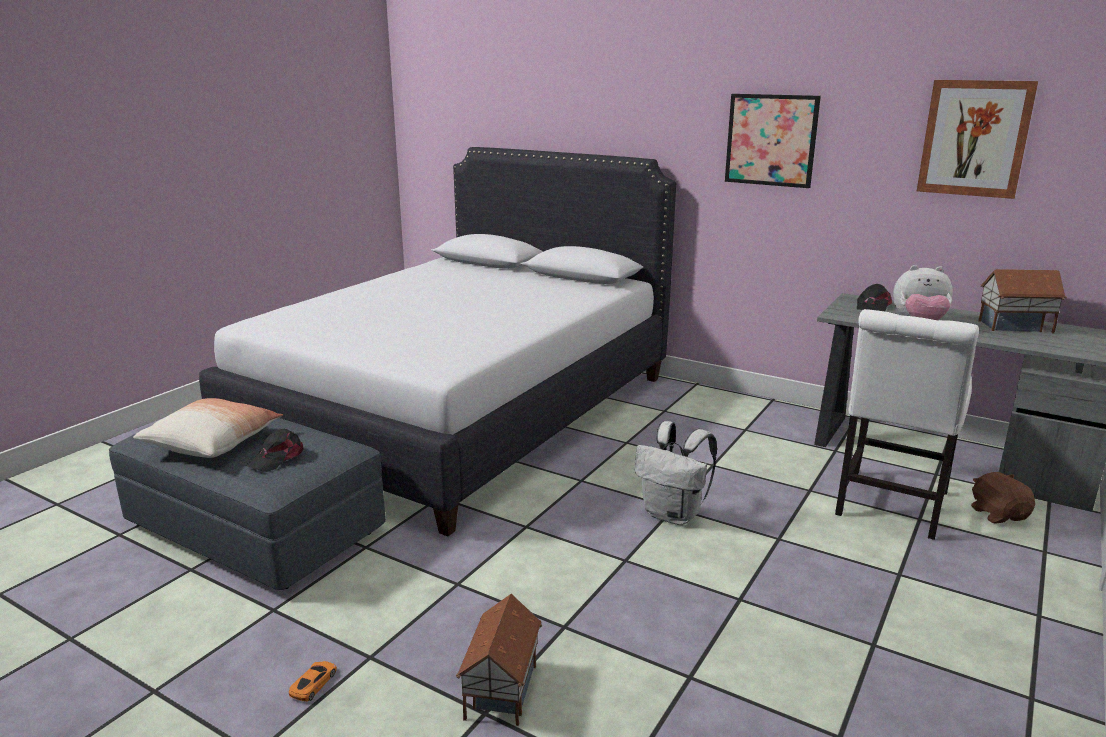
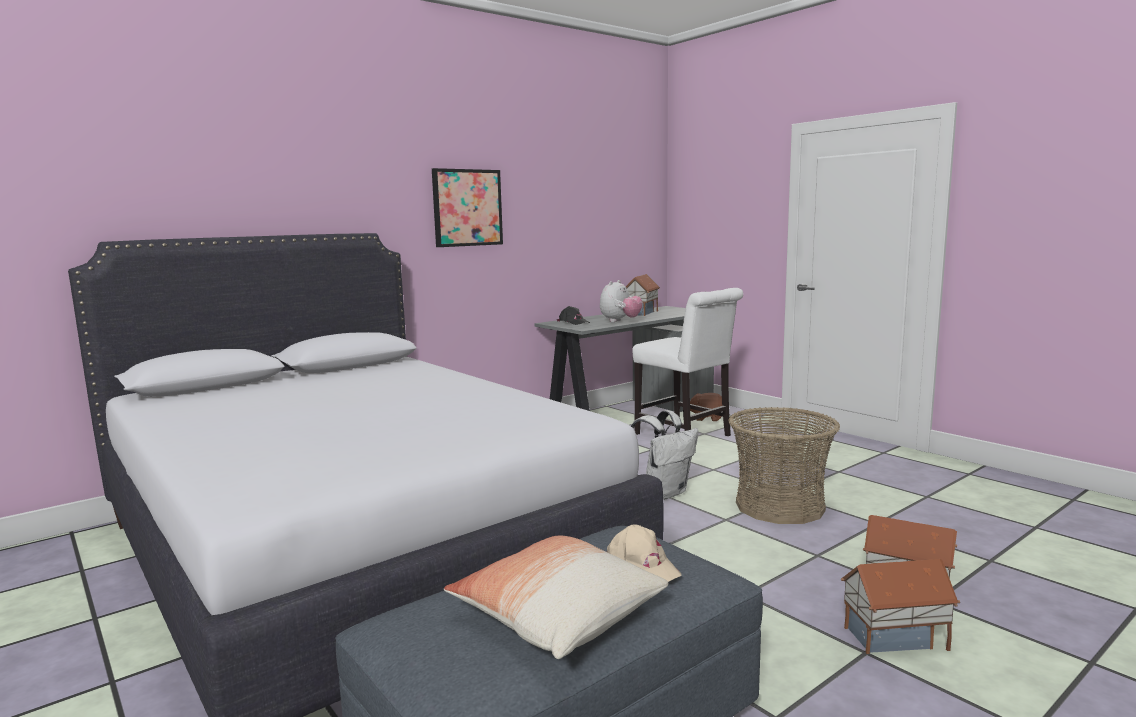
camera: 70 degrees left, 10 degrees down
black cap [246,429,304,472] -> beige cap [607,524,682,582]
orange toy car [289,661,337,702] -> none
picture [917,80,1038,199] -> none
none -> basket [728,407,840,524]
none -> toy house [841,559,960,654]

